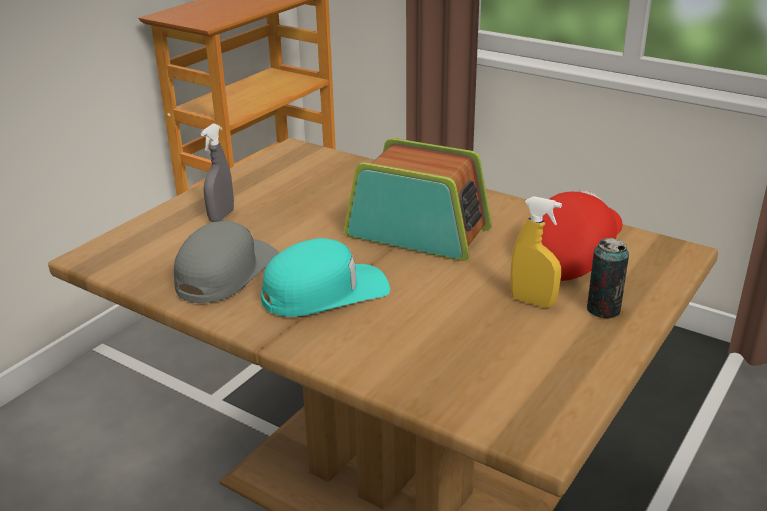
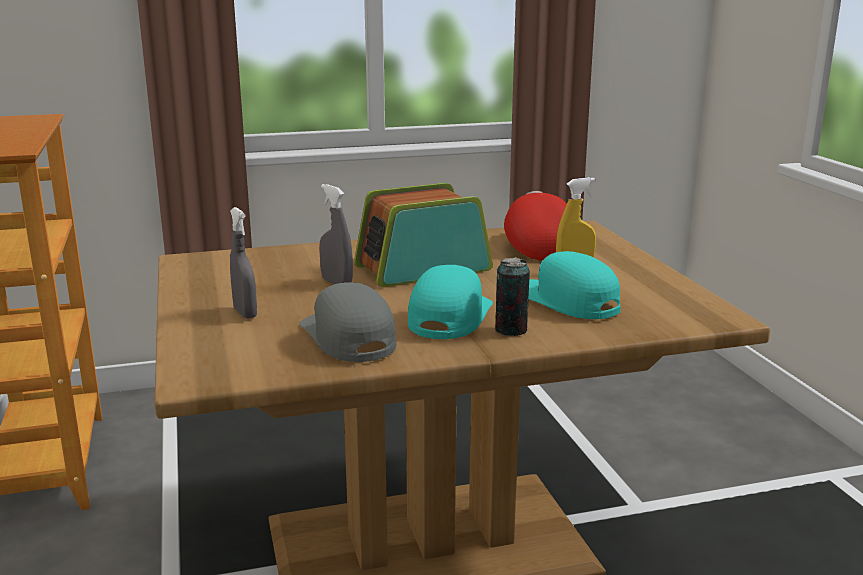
camera: 50 degrees left, 10 degrees down
can [587,238,629,318] -> can moved to [495,257,530,336]
none -> grey spray bottle [319,184,353,284]
none -> turquoise cap [528,251,620,319]

